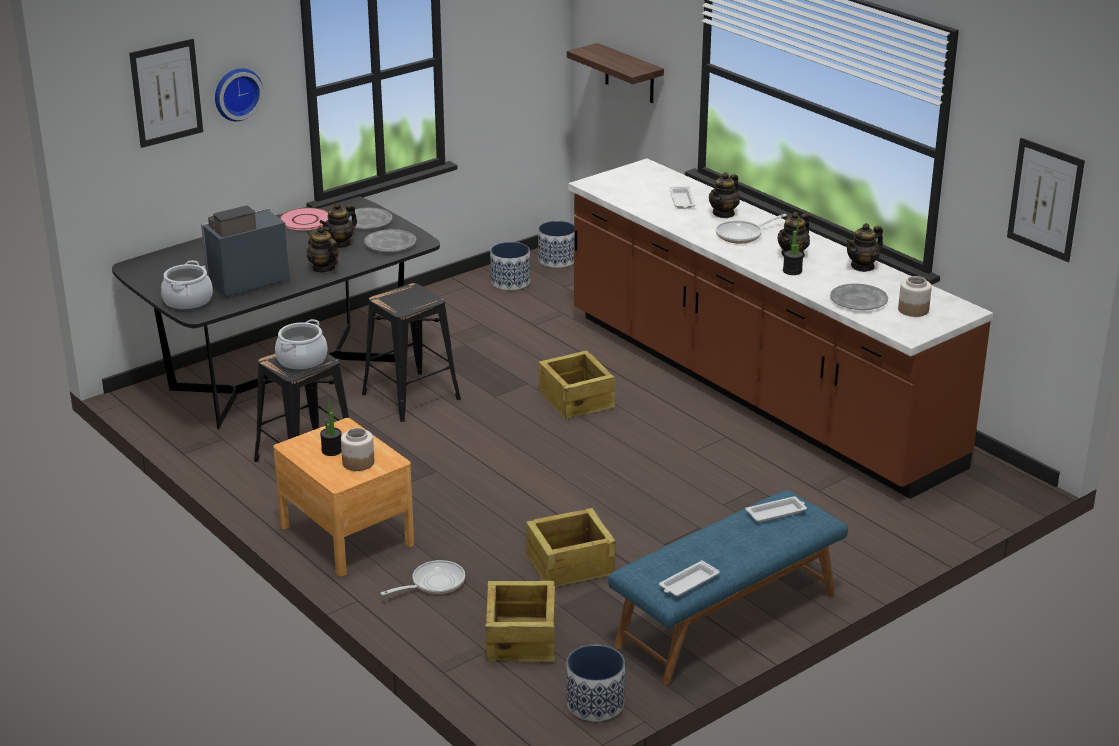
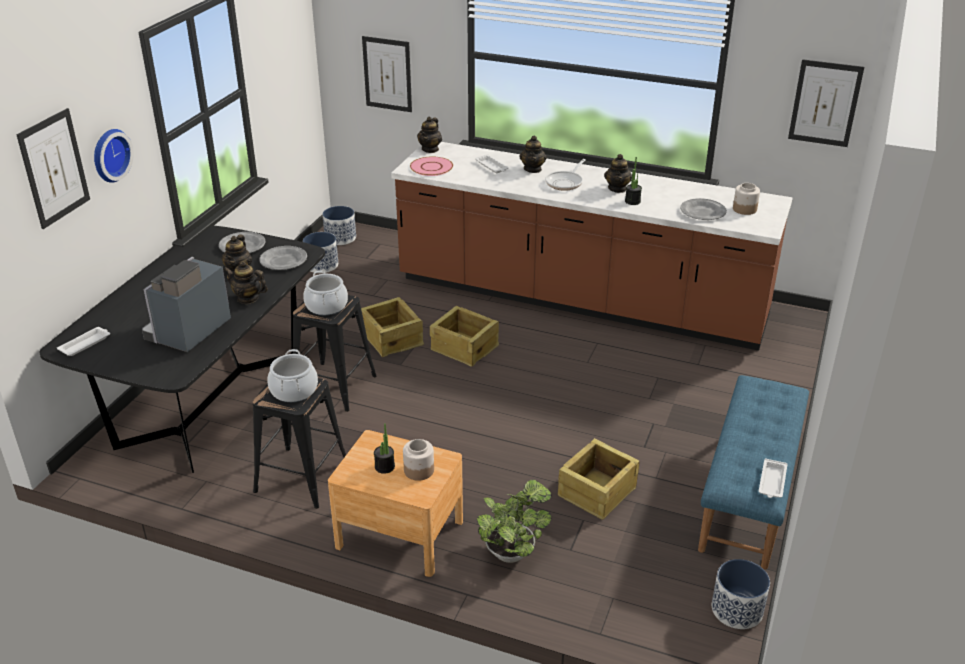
camera: 30 degrees left, 5 degrees up
cooking pot [161,261,213,310] -> cooking pot moved to [303,270,348,315]
pink plate [280,208,328,230] -> pink plate moved to [410,156,453,176]
frying pan [380,560,465,596] -> potted plant [477,480,551,563]
crate [485,581,555,662] -> crate moved to [361,297,424,357]
shelf [567,43,664,103] -> picture [362,36,412,112]
white tray [745,496,807,522] -> white tray moved to [57,327,110,356]
teapot [846,223,883,272] -> teapot moved to [417,117,442,153]

